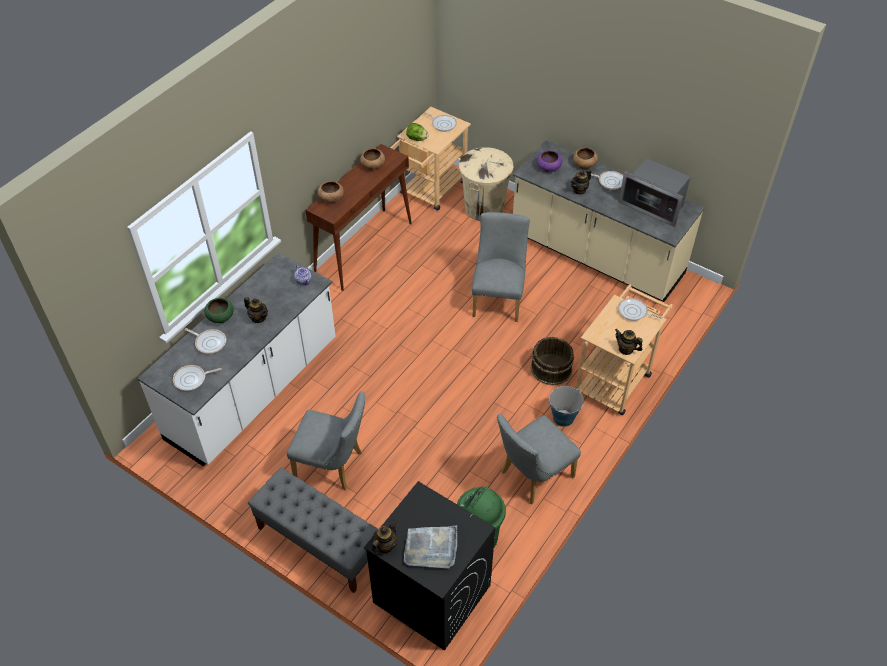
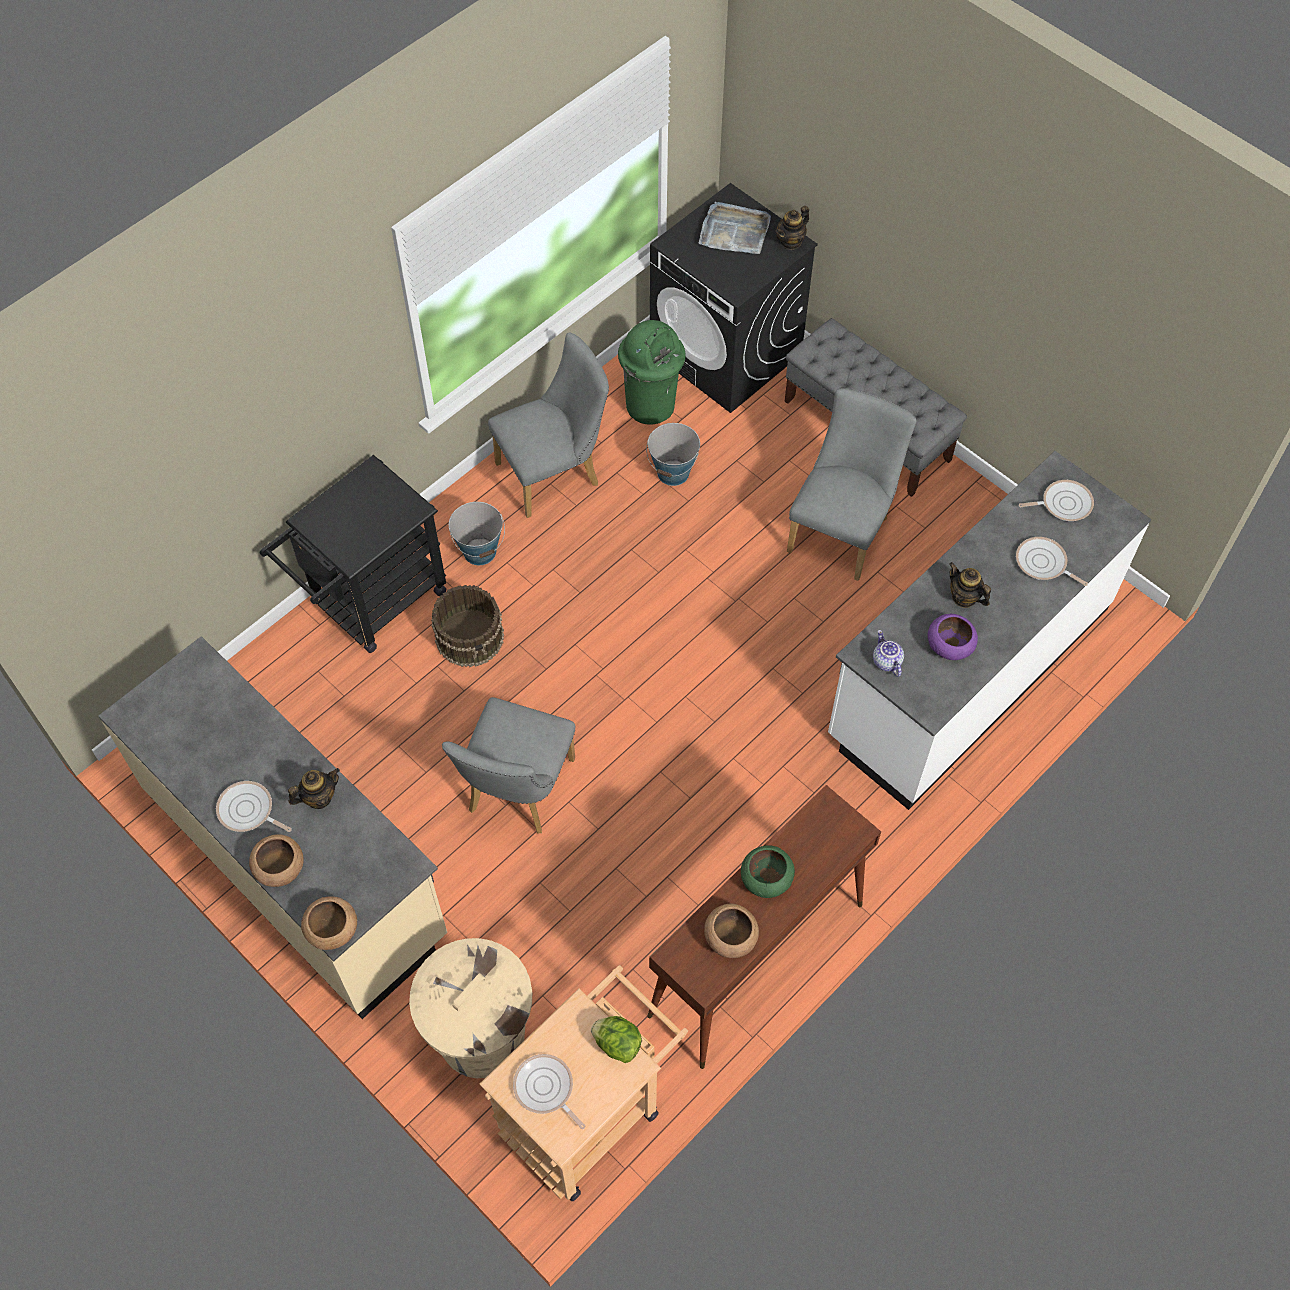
camera: 170 degrees left, 10 degrees up
green bowl [204,298,234,323] -> green bowl moved to [741,845,795,898]
grey chair [287,391,365,490] -> grey chair turned 90 degrees clockwise [787,388,916,581]
brown bowl [318,181,344,203] -> brown bowl moved to [301,897,357,950]
purple bowl [537,151,562,172] -> purple bowl moved to [928,614,978,660]
beige cart [575,284,673,415] -> black cart [260,455,446,653]
teapot [615,329,643,355] -> none
frying pan [618,298,663,321] -> none
microwave [619,158,691,227] -> none
none -> bucket [646,423,700,486]

